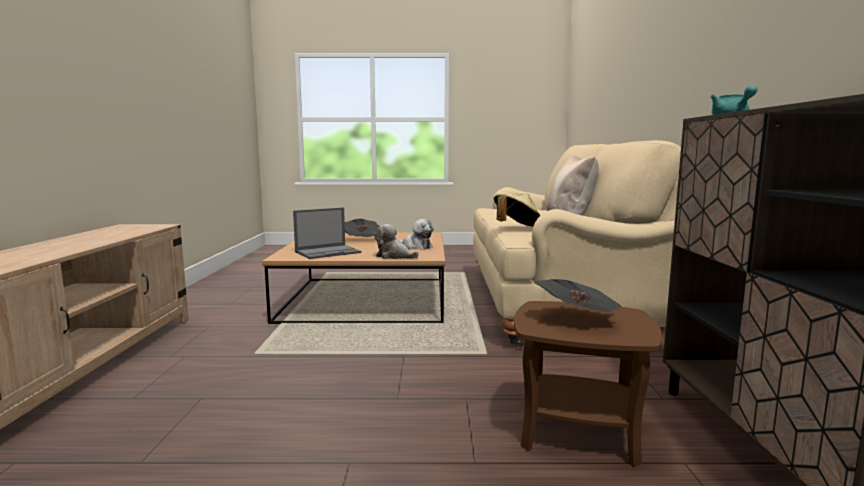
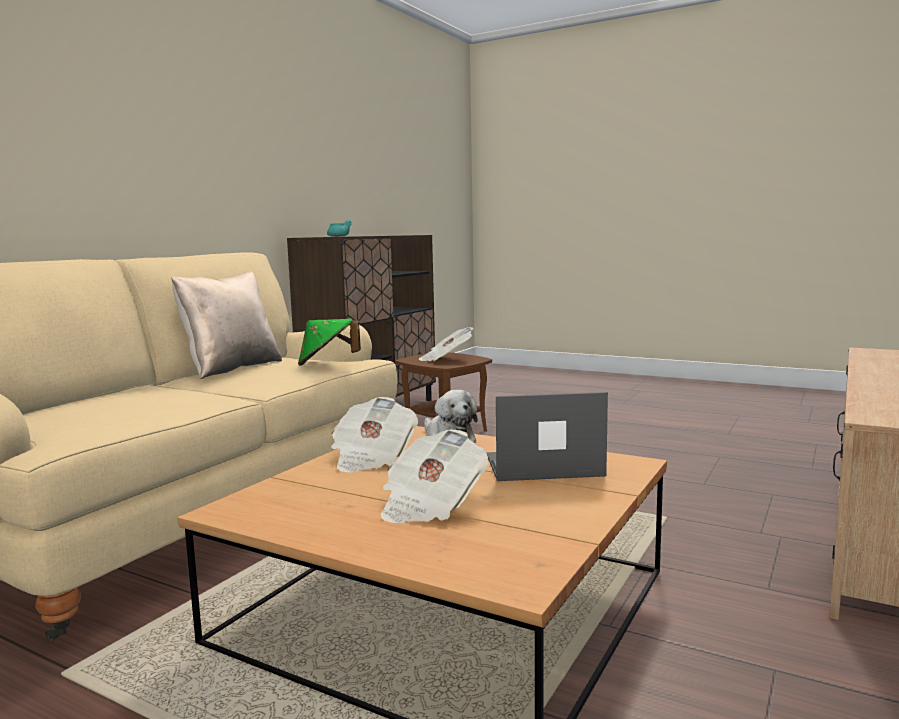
camera: 150 degrees left, 0 degrees up
plush toy [397,219,434,250] -> newspaper [331,397,418,472]
beige hat [494,193,541,226] -> green hat [298,319,361,366]

